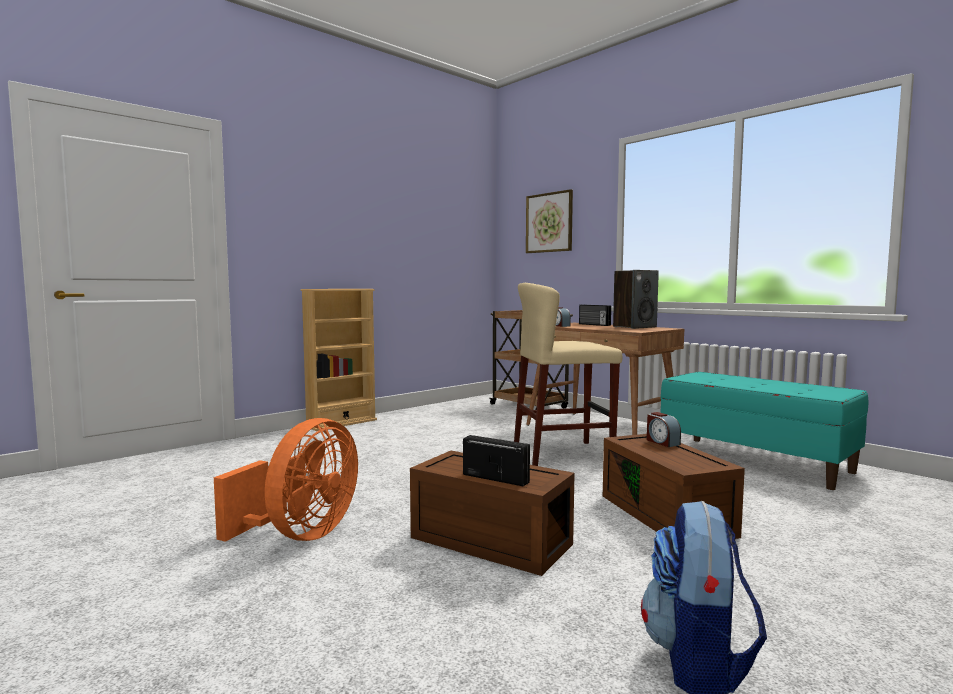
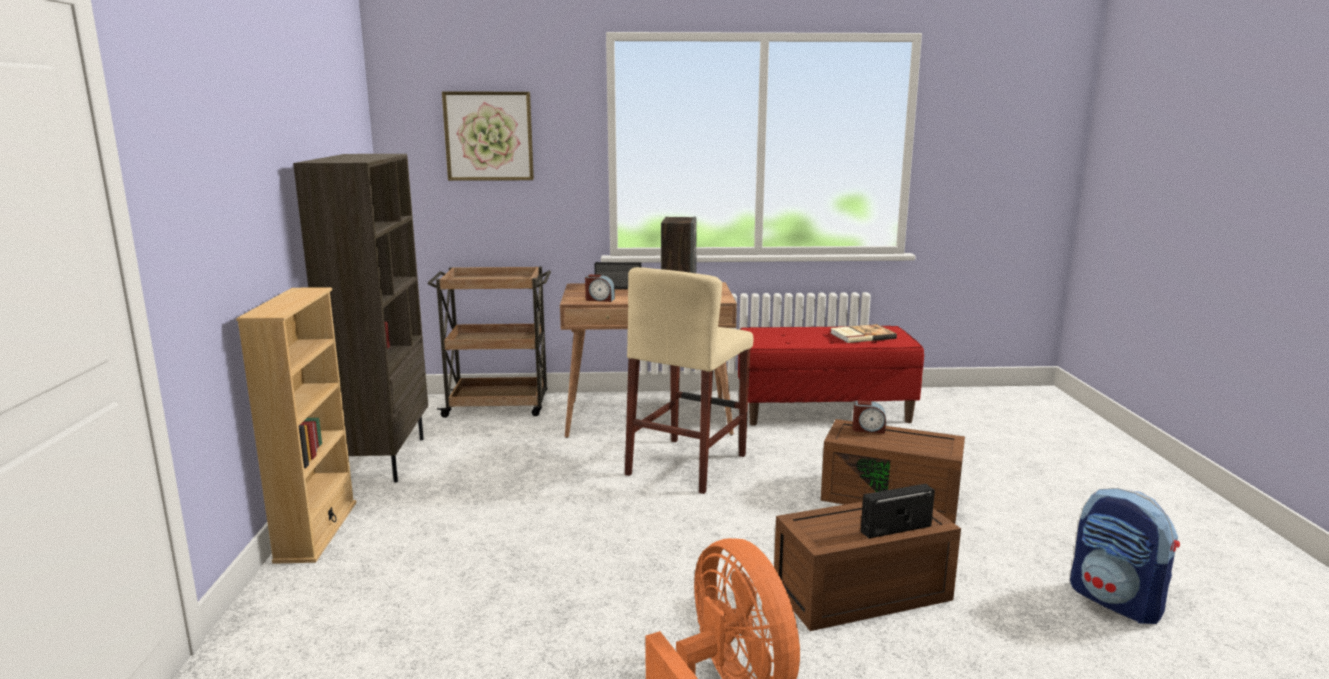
camera: 50 degrees left, 10 degrees up
turquoise bench [660,372,868,490] -> red bench [738,326,924,426]
none -> brown bookcase [293,154,428,483]
none -> book [830,324,897,343]

